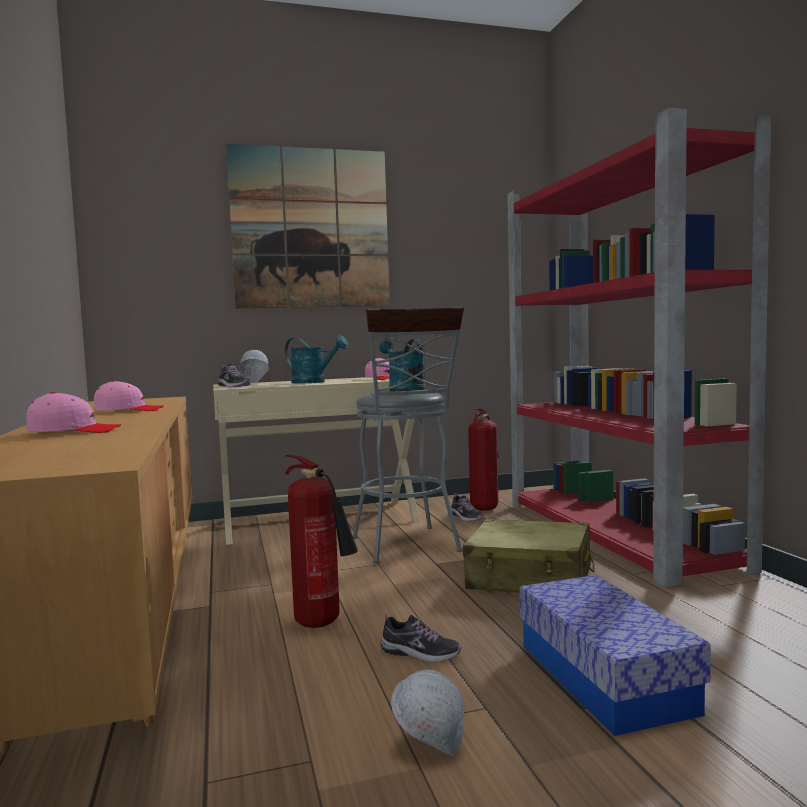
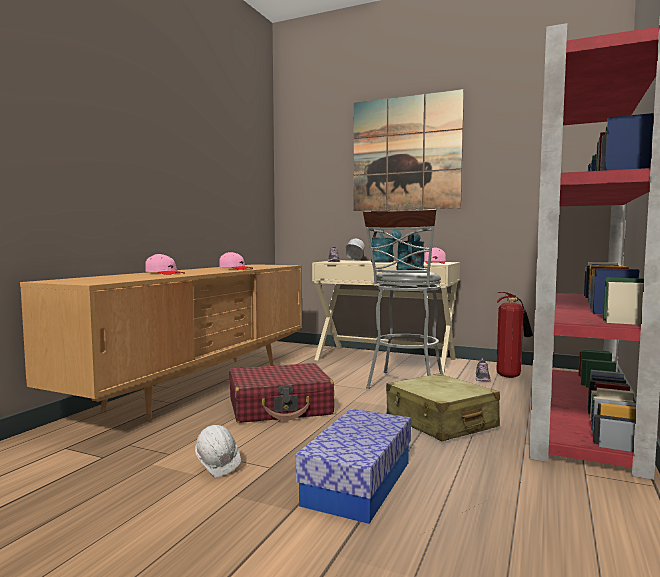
camera: 40 degrees right, 0 degrees up
fire extinguisher [285,455,358,628] -> red suitcase [229,363,334,423]
shoe [381,614,462,663] -> none

